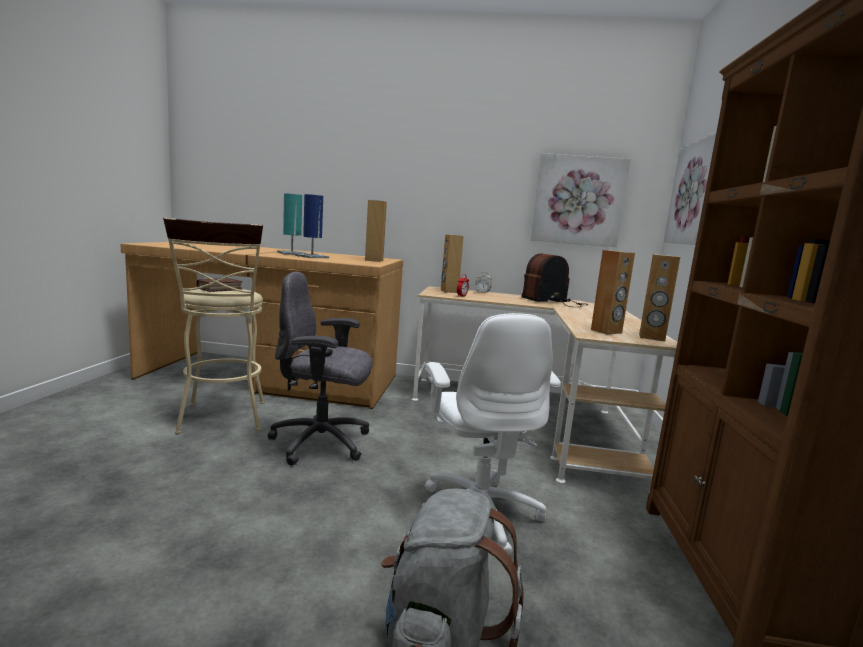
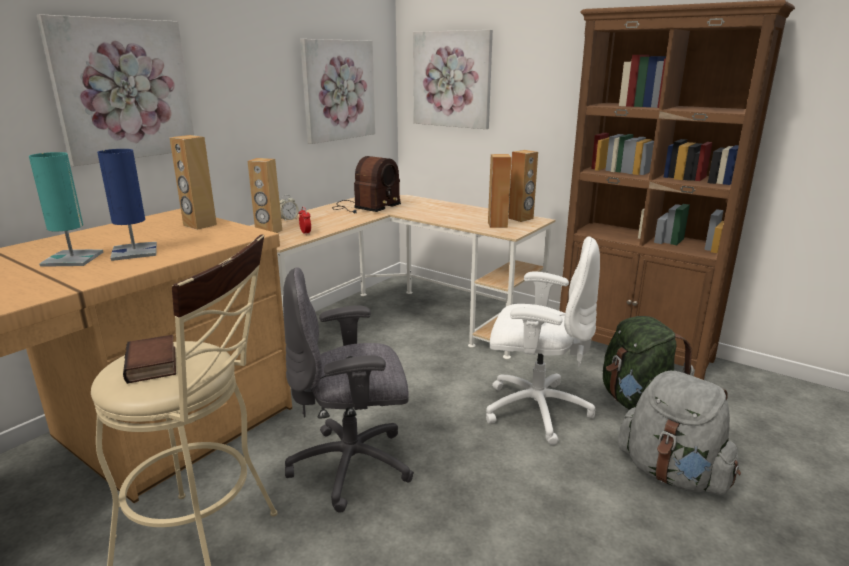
camera: 60 degrees left, 10 degrees up
grey office chair [268,272,373,466] -> grey office chair turned 45 degrees clockwise [283,267,414,513]
radio [521,254,588,307] -> radio turned 150 degrees counterclockwise [332,156,401,214]
none -> picture [37,14,194,166]
none -> green backpack [603,316,694,410]

